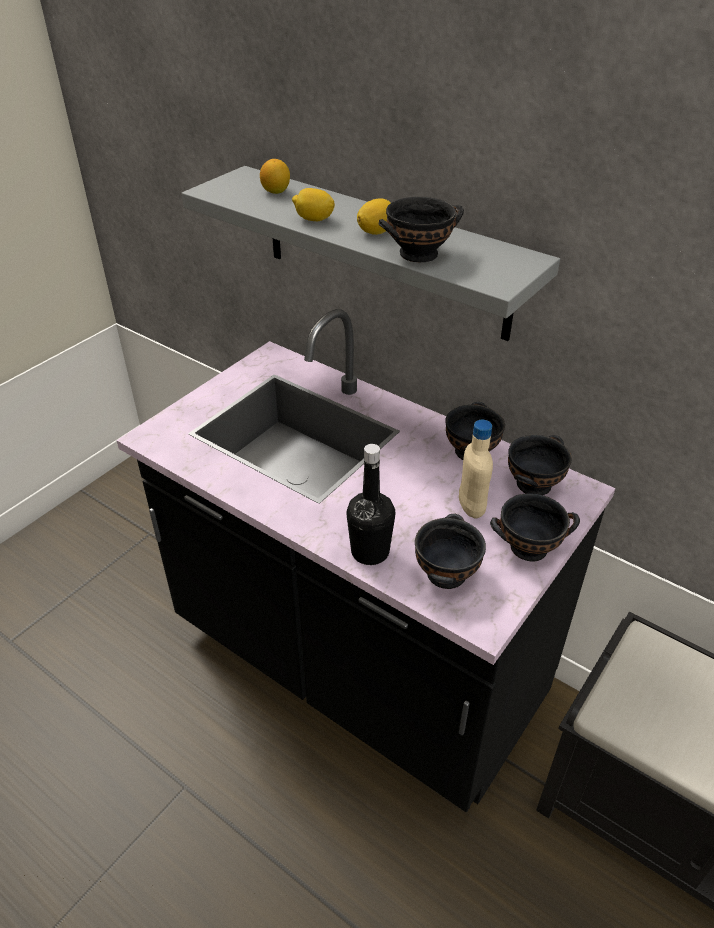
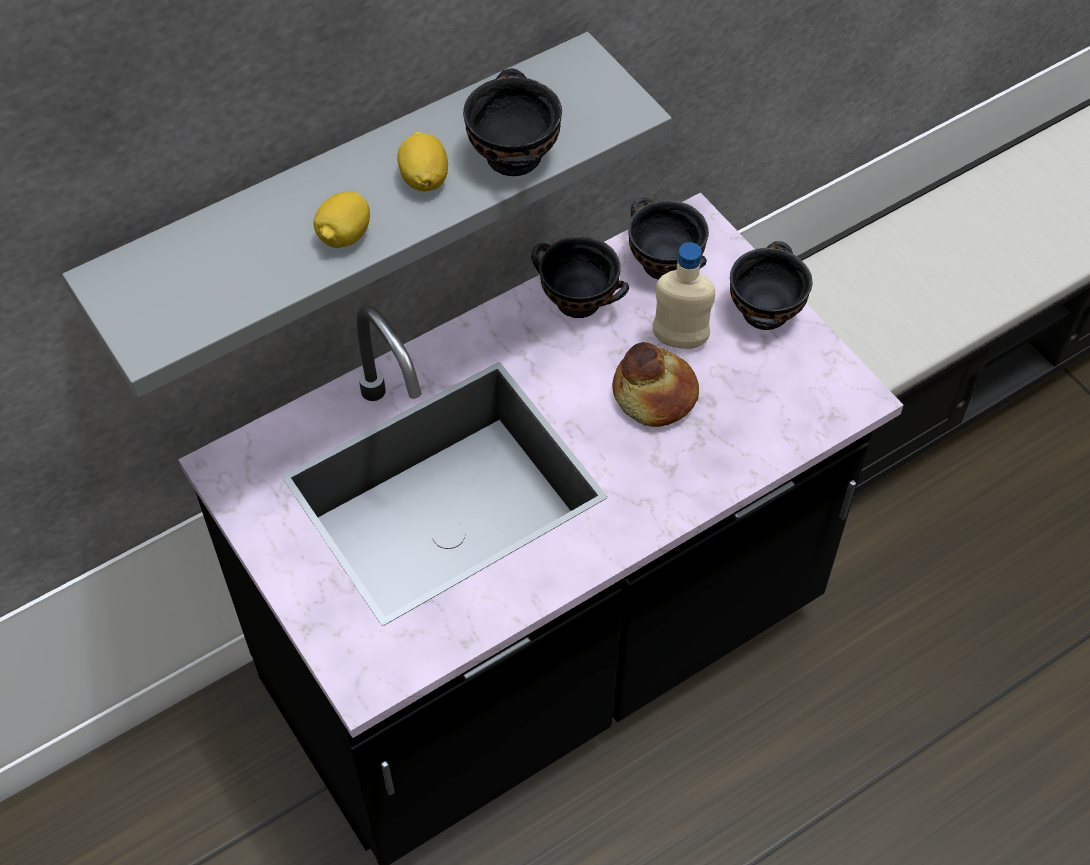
camera: 70 degrees left, 15 degrees up
lemon [260,159,290,194] -> none
black bottle [346,444,395,565] -> none
black bowl [415,514,486,589] -> none
none -> bread [612,342,699,427]

